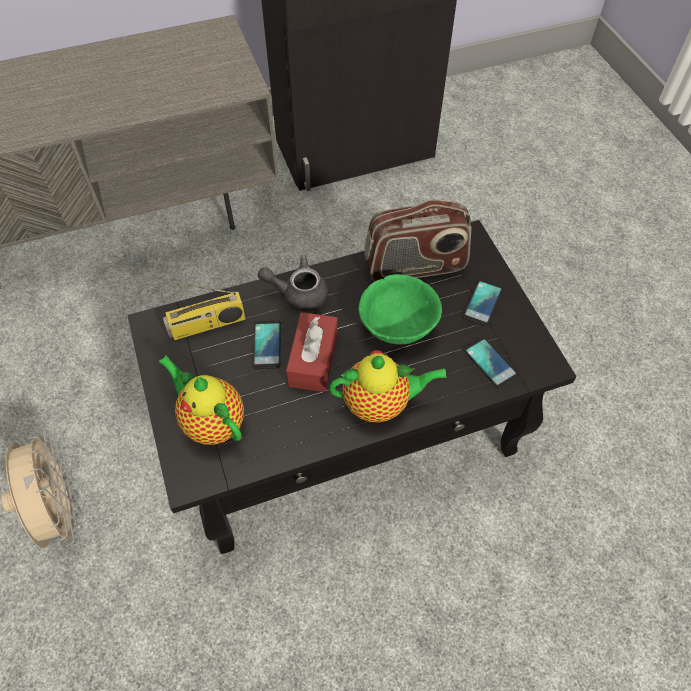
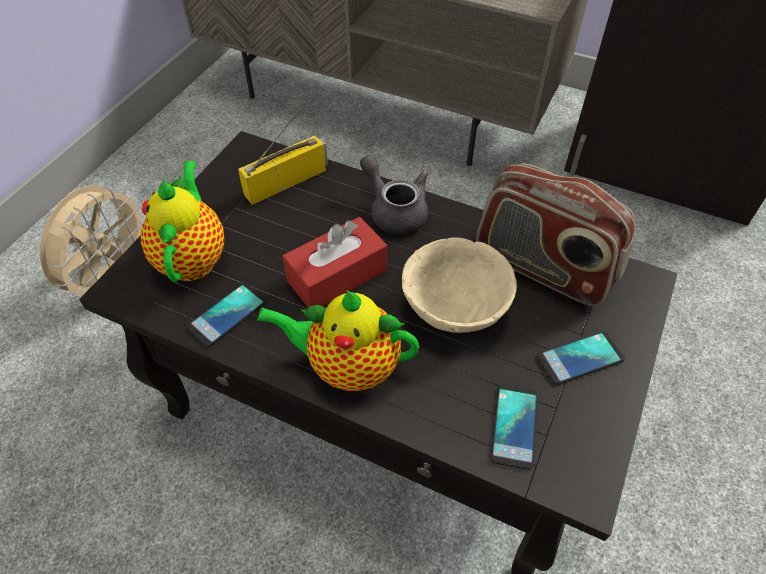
camera: 45 degrees right, 5 degrees down
radio [163,282,246,340] -> radio turned 120 degrees clockwise [238,103,328,205]
phone [253,321,281,369] -> phone moved to [187,283,267,347]
teapot [329,350,447,423] -> teapot turned 150 degrees clockwise [256,291,419,391]
green bowl [358,274,442,344] -> beige bowl [402,238,517,333]

